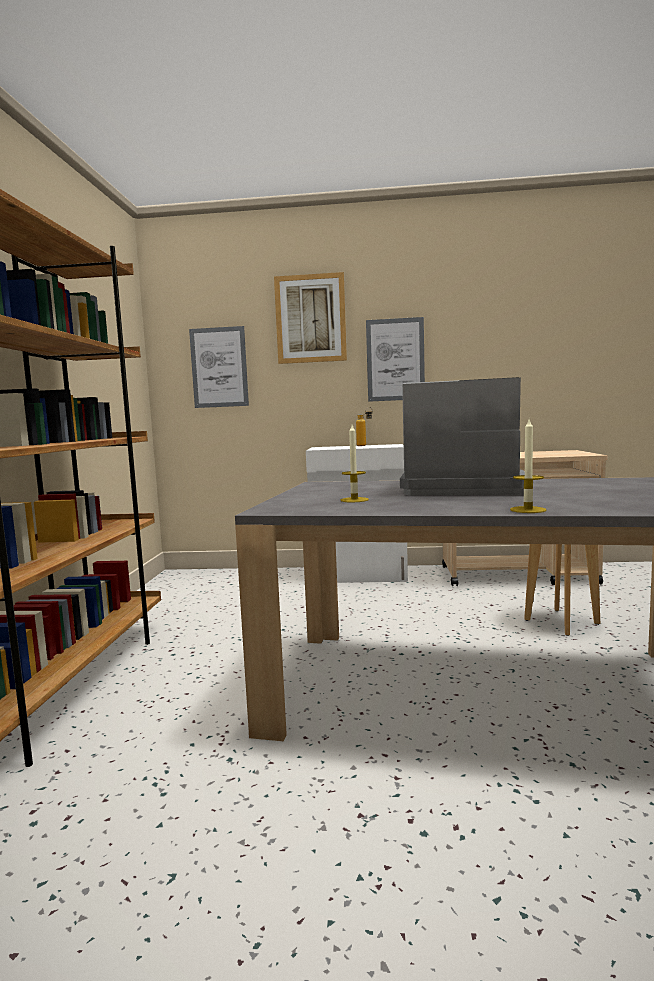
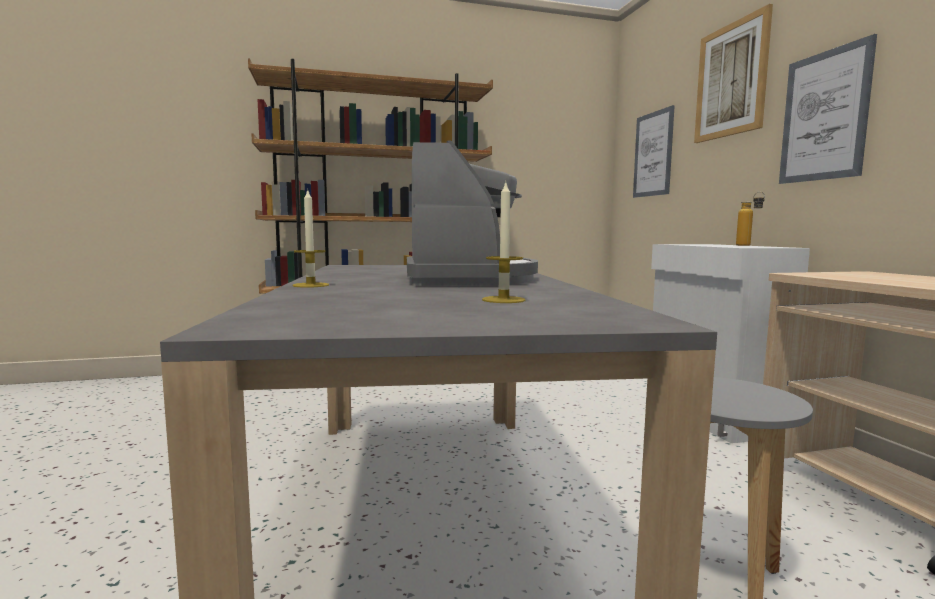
camera: 70 degrees right, 0 degrees up
candle [341,425,369,502] -> candle moved to [482,183,525,303]

